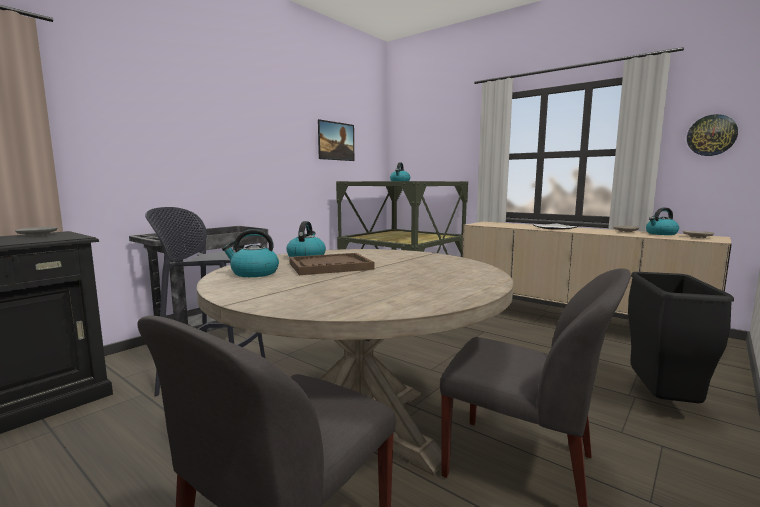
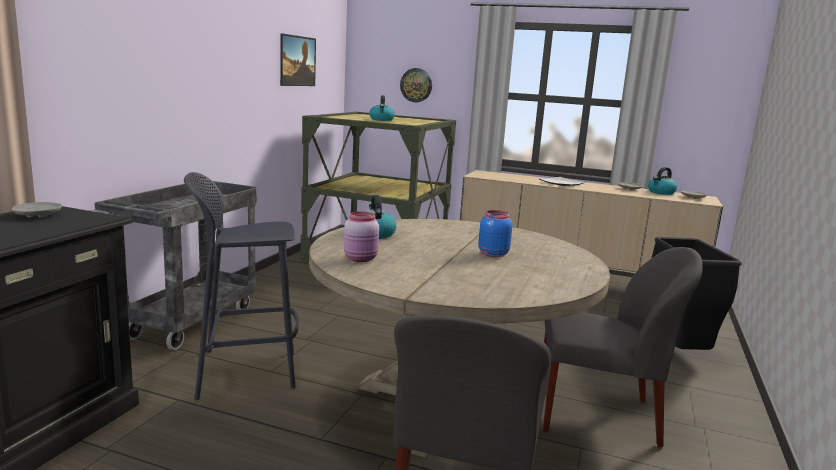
camera: 20 degrees left, 5 degrees up
kettle [222,229,279,277] -> pink jar [344,211,379,262]
brown tray [289,253,375,275] -> none
wall clock [687,114,738,156] -> wall clock moved to [400,68,432,102]
none -> blue jar [478,210,512,257]

